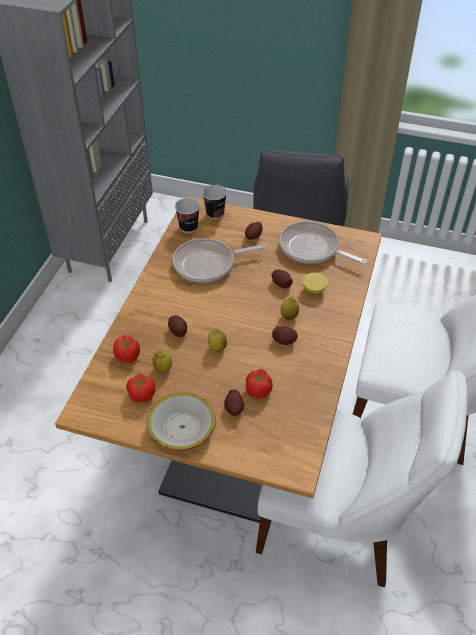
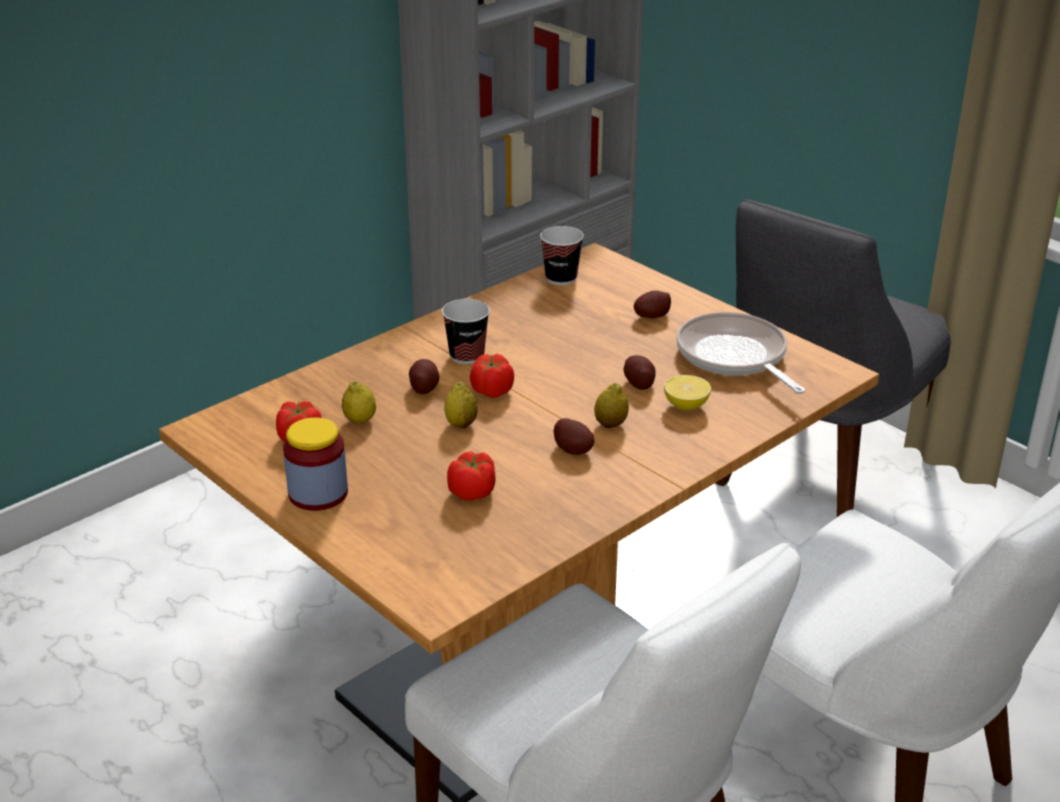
camera: 30 degrees right, 15 degrees down
tomato [113,335,140,363] -> tomato moved to [470,354,514,398]
bowl [147,392,216,451] -> jar [283,417,348,511]
frying pan [173,238,265,283] -> none
cup [202,185,227,219] -> cup moved to [442,299,490,364]
potato [224,389,244,416] -> none

